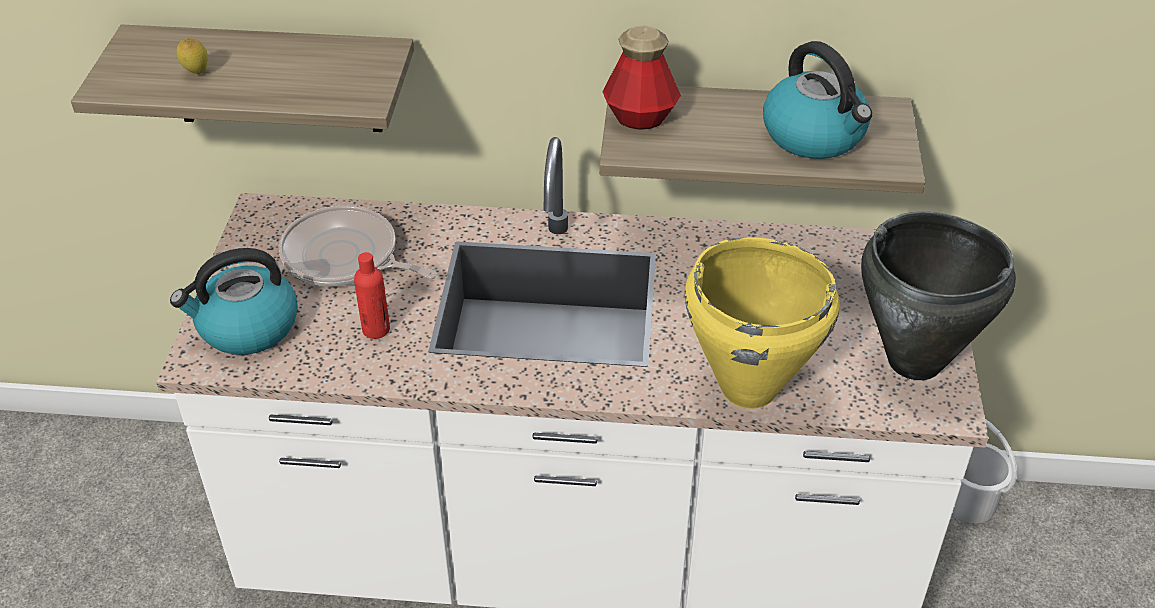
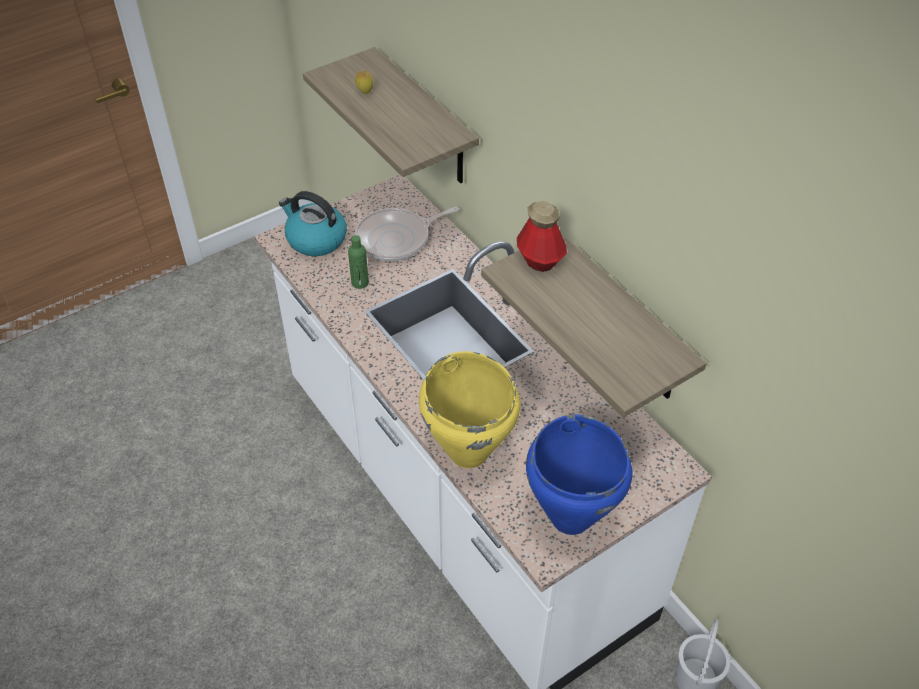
camera: 50 degrees right, 5 degrees up
frying pan [279,205,437,286] -> frying pan turned 105 degrees counterclockwise [355,207,459,261]
red bottle [354,252,390,339] -> green bottle [348,235,369,289]
kettle [763,41,872,159] -> none
black cooking pot [861,212,1016,380] -> blue cooking pot [526,414,632,535]

